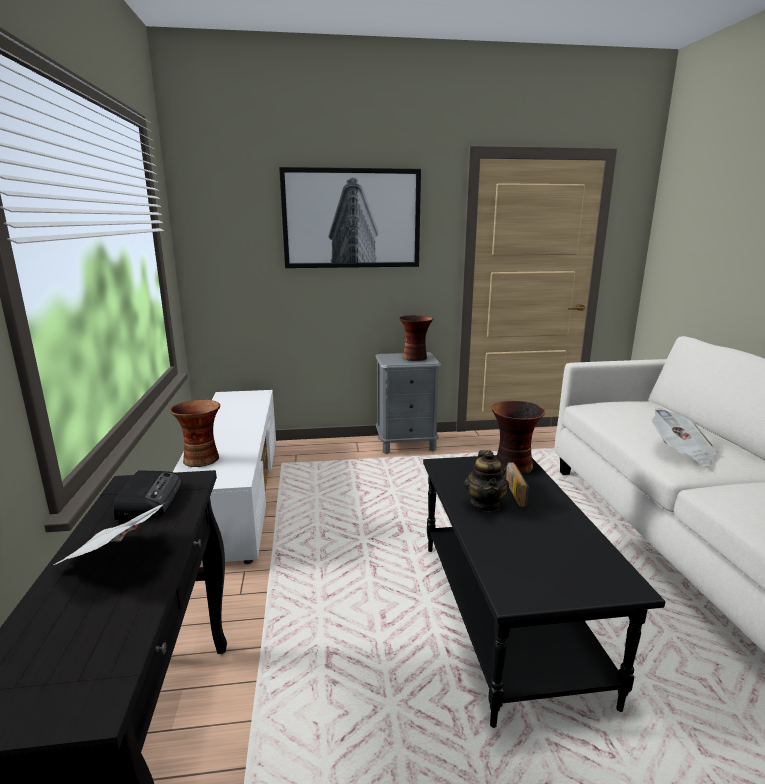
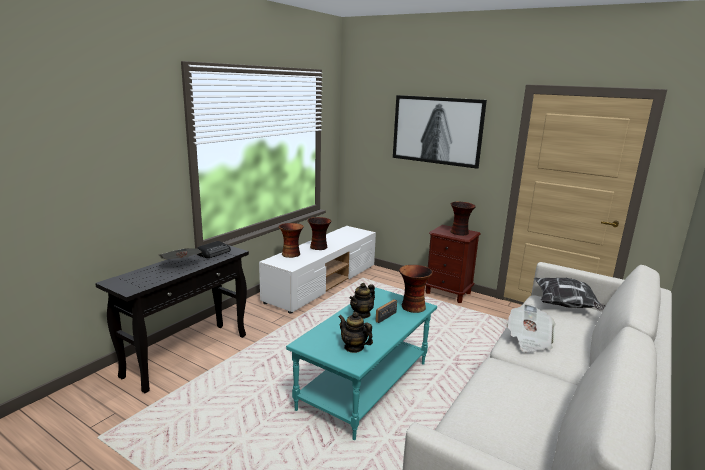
camera: 40 degrees right, 0 degrees up
grey nightstand [375,352,441,454] -> brown nightstand [426,225,481,303]
black coffee table [423,455,665,728] -> turquoise coffee table [286,287,437,440]
none -> vase [308,217,331,250]
none -> teapot [338,312,373,353]
none -> pillow [534,278,606,310]

